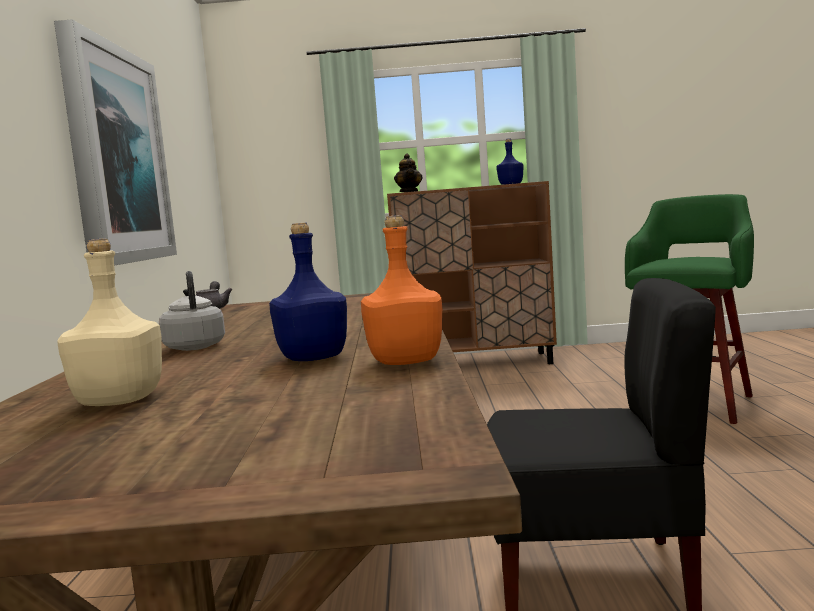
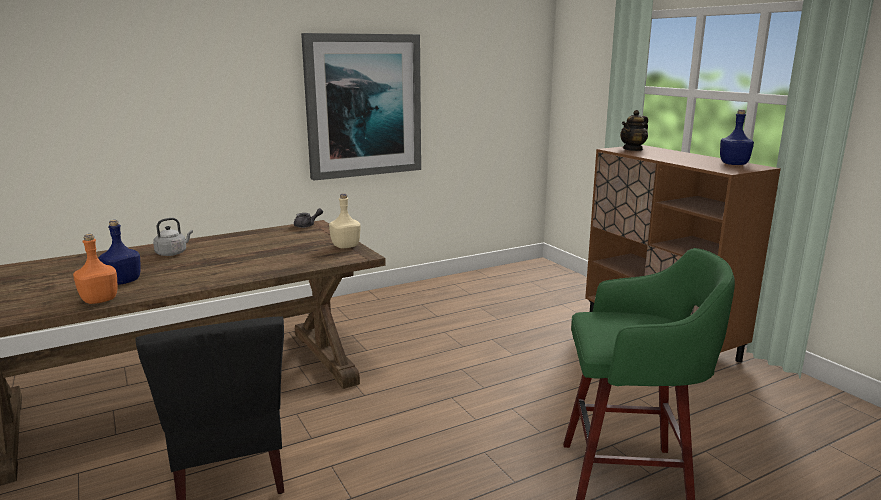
camera: 60 degrees right, 10 degrees up
beige bottle [57,238,162,406] -> beige bottle moved to [329,193,361,248]

